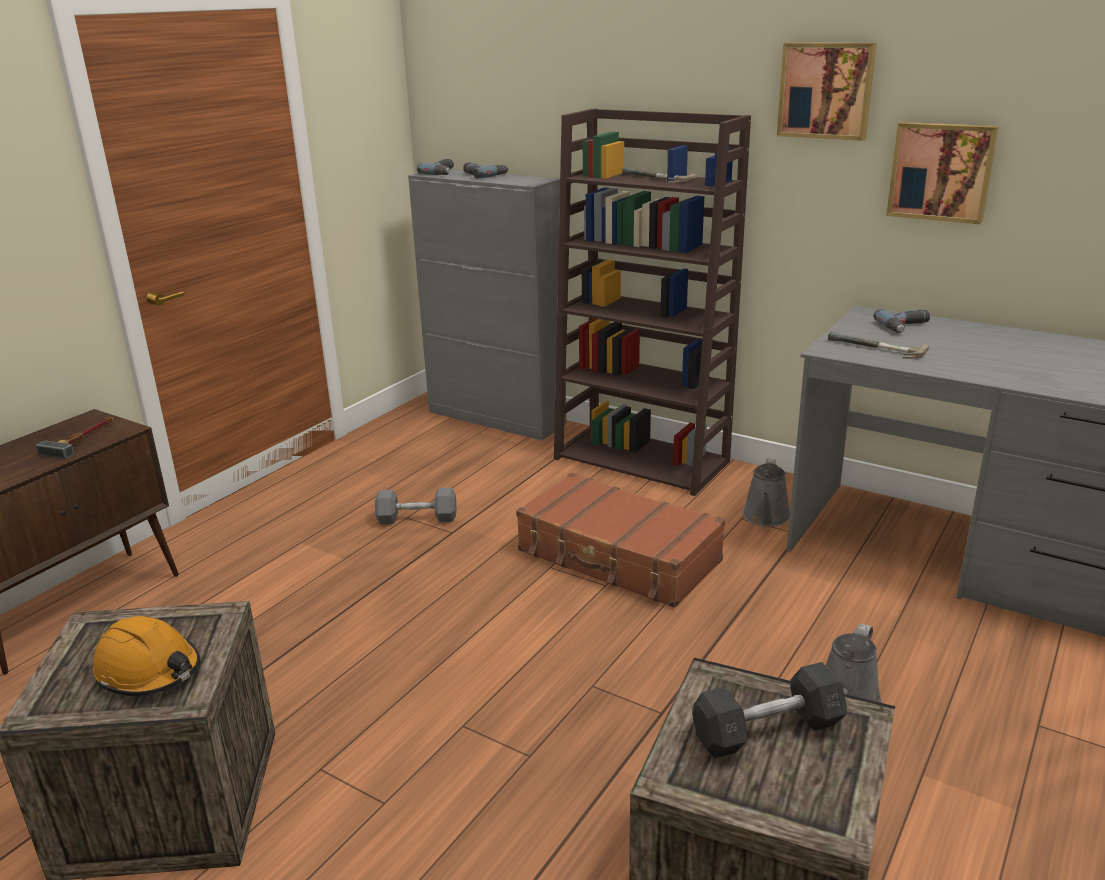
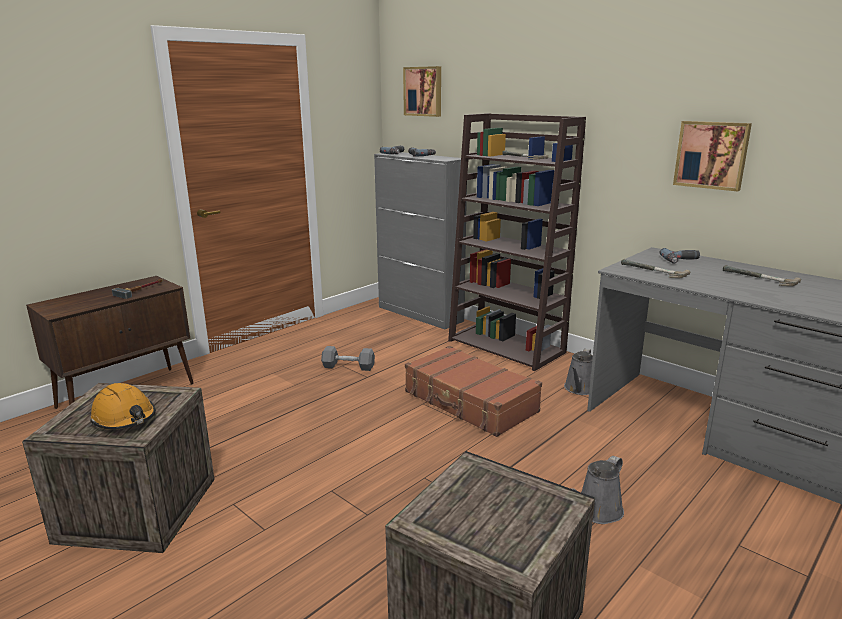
camera: 10 degrees right, 5 degrees down
grey dumbbell [692,662,847,758] -> none
picture [777,43,876,141] -> picture moved to [403,66,441,117]
none -> hammer [723,265,801,286]

